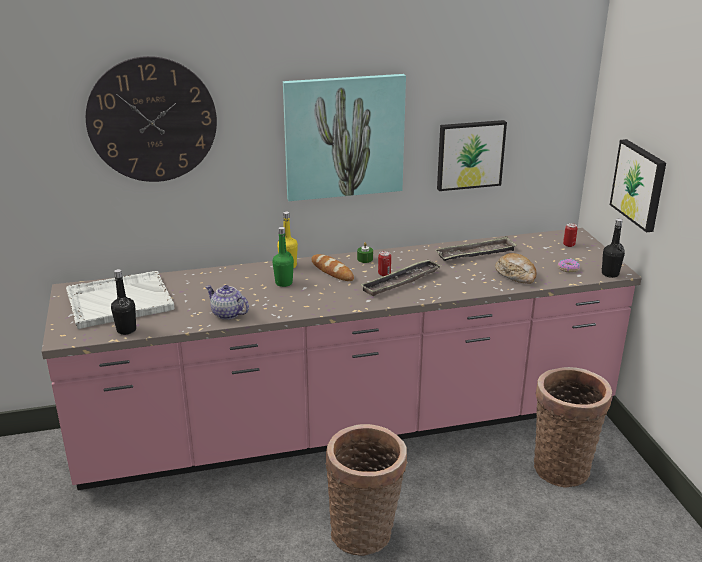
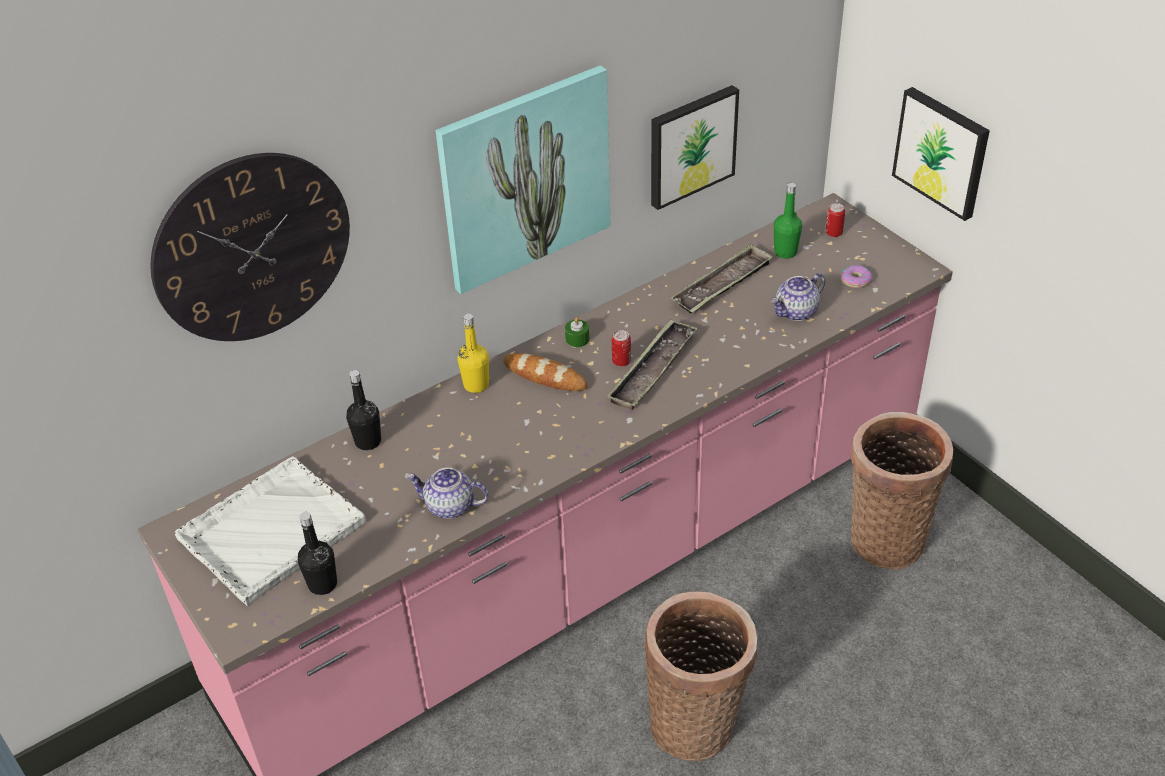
camera: 20 degrees left, 15 degrees up
green bottle [272,227,294,287] -> green bottle moved to [774,183,802,259]
bread [495,253,537,284] -> teapot [771,273,825,321]
black bottle [602,219,625,278] -> black bottle moved to [346,370,381,450]

